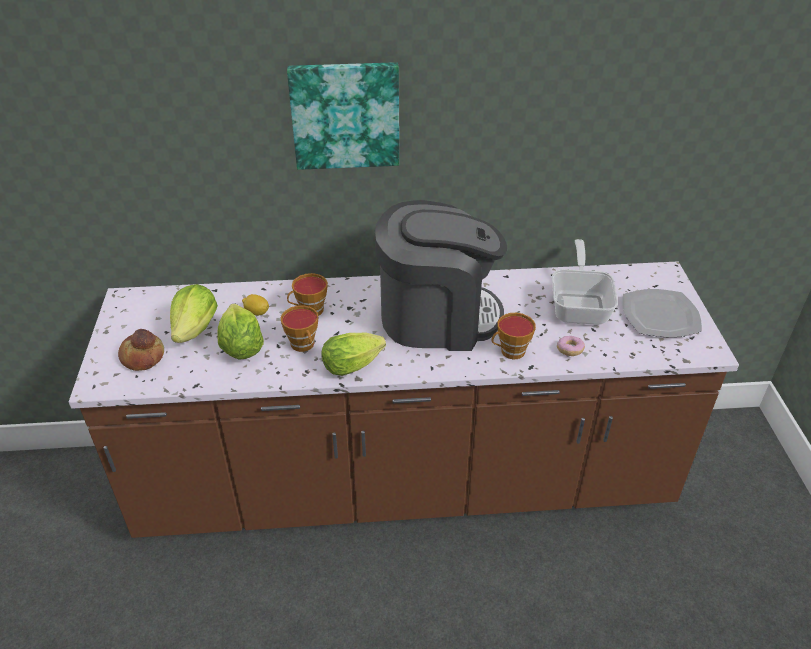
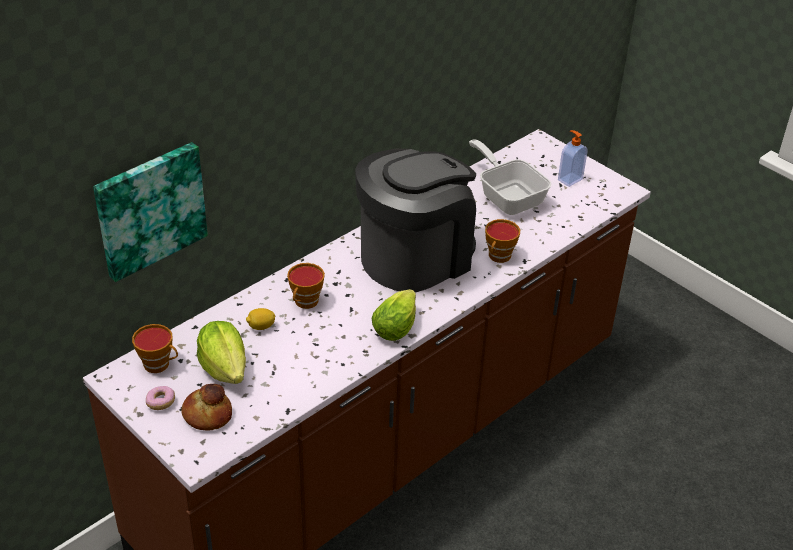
camera: 40 degrees left, 0 degrees up
lettuce [218,303,264,360] -> none
cup [281,305,318,352] -> cup moved to [132,324,178,373]
picture [287,62,399,170] -> picture moved to [93,142,208,282]
donut [557,336,585,356] -> donut moved to [146,386,175,410]
plate [622,289,702,337] -> soap dispenser [558,130,588,187]

